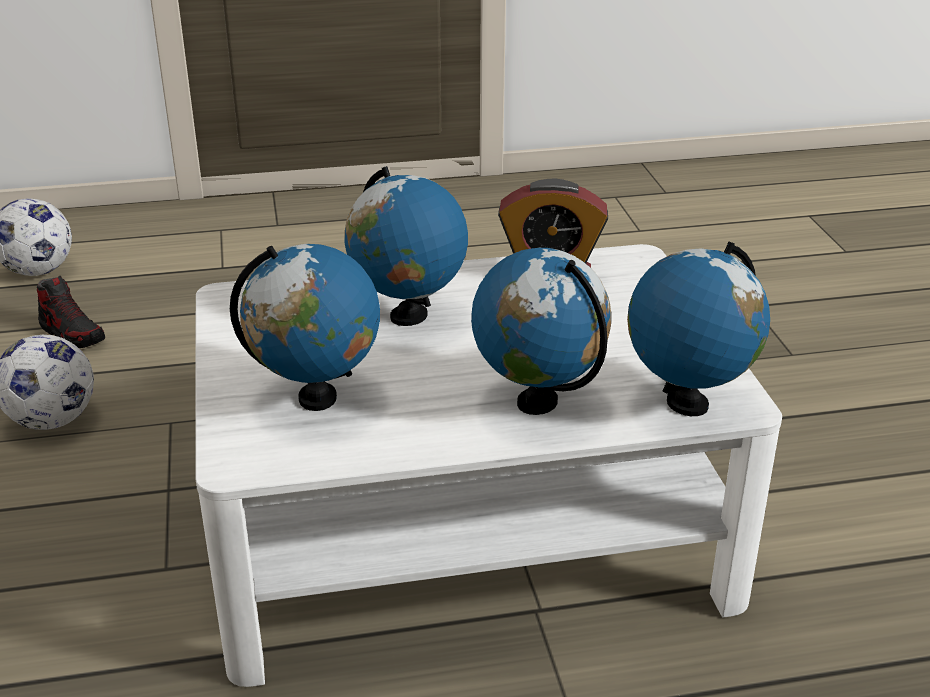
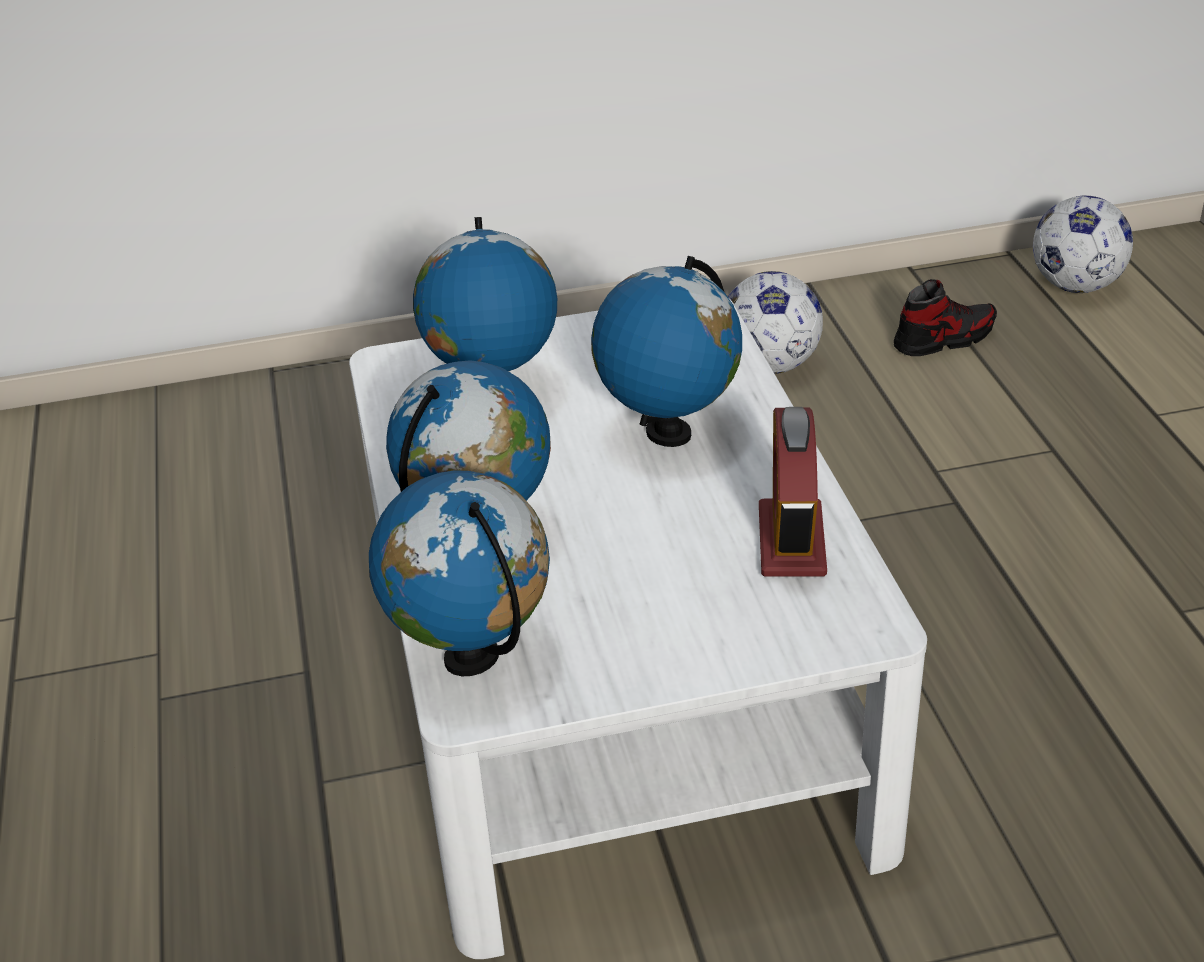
camera: 90 degrees right, 5 degrees up
shoe [37,276,105,348] -> shoe turned 150 degrees counterclockwise [894,279,997,356]

